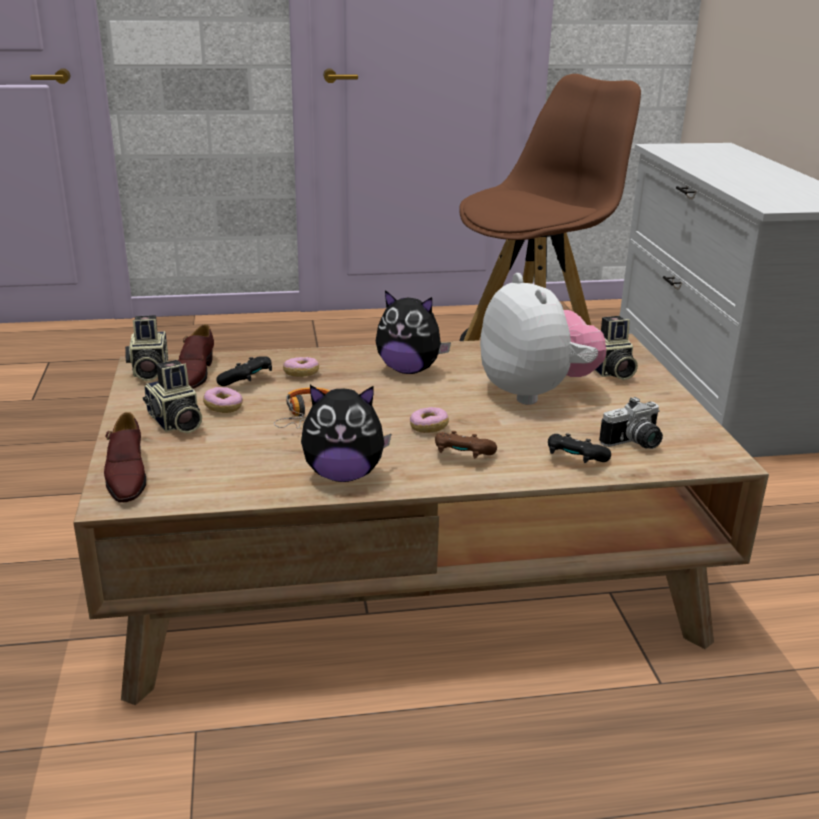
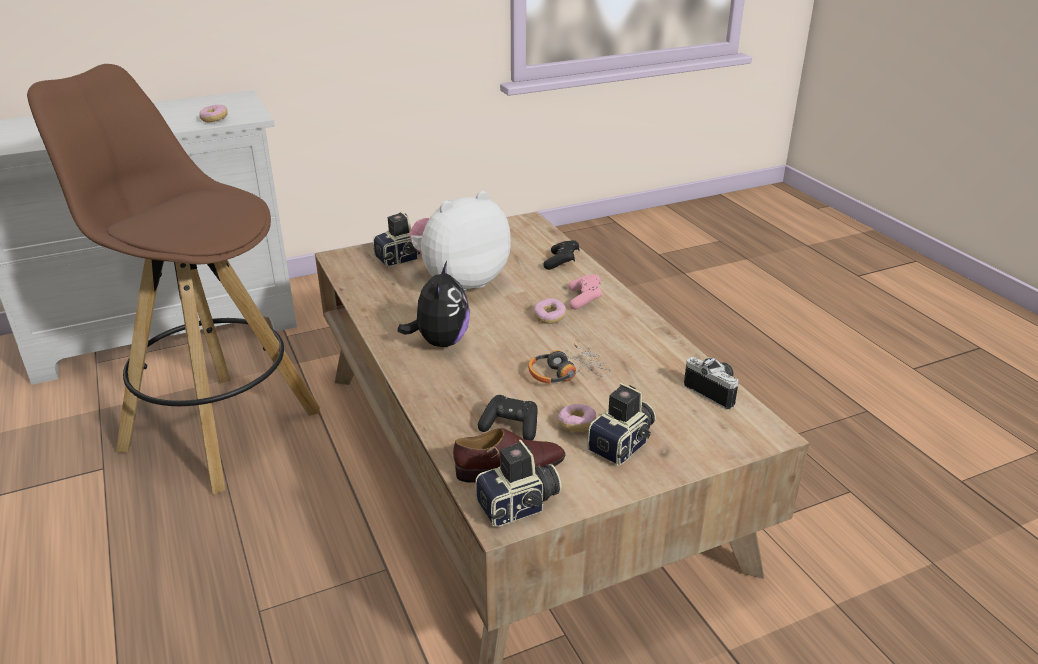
camera: 105 degrees left, 5 degrees up
brown shoe [104,412,146,503] -> none
donut [283,357,319,377] -> donut moved to [199,105,228,123]
plush toy [301,385,391,482] -> none
brown game controller [435,431,497,458] -> pink game controller [568,274,603,309]
camera [599,397,663,449] -> camera moved to [684,357,739,409]

